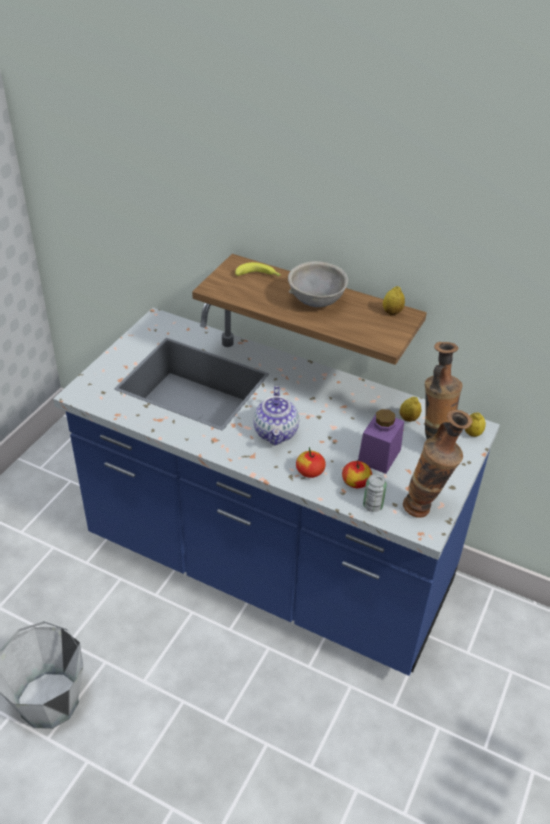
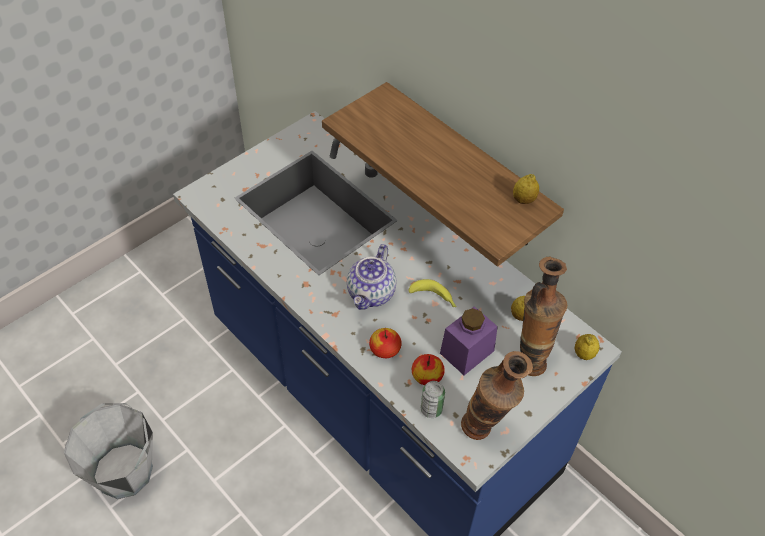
camera: 20 degrees right, 10 degrees up
banana [235,262,281,276] -> banana moved to [409,279,457,307]
grey bowl [288,261,348,307] -> none

